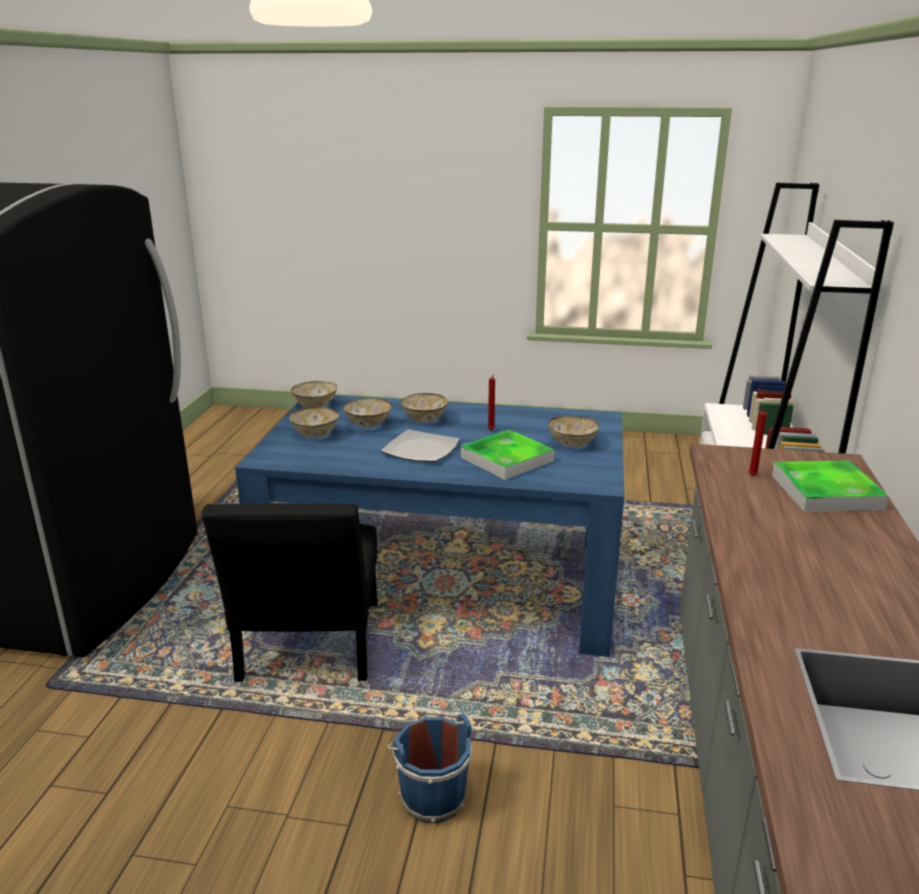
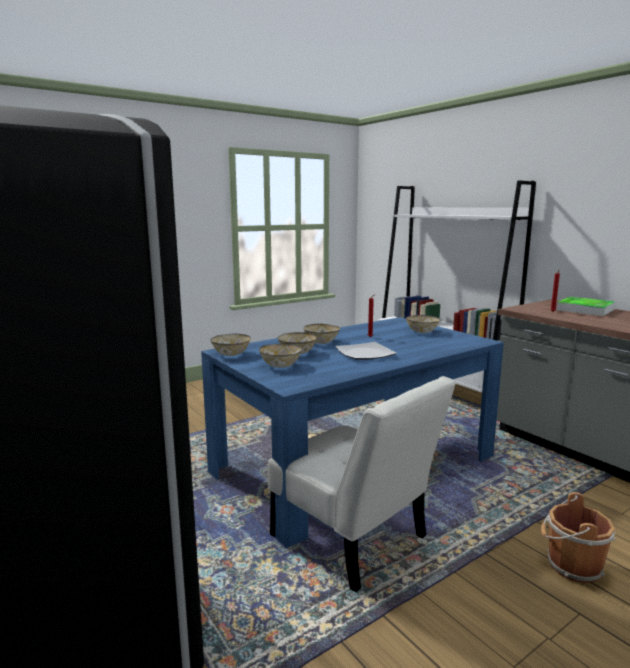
camera: 45 degrees left, 10 degrees down
black chair [201,503,377,681] -> white chair [268,376,456,592]
blue bucket [387,714,472,823] -> brown bucket [541,492,615,583]
tray [461,429,555,480] -> none

